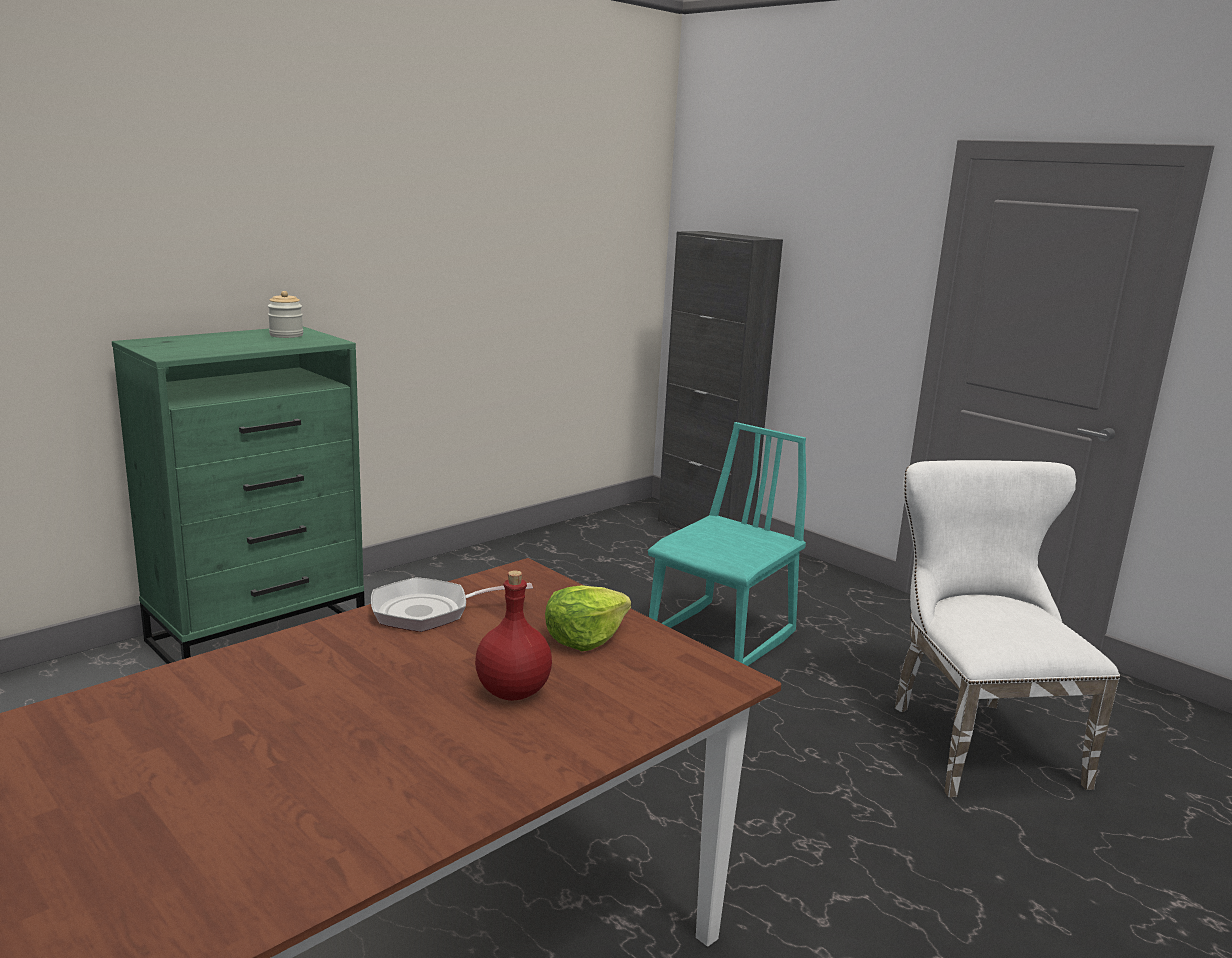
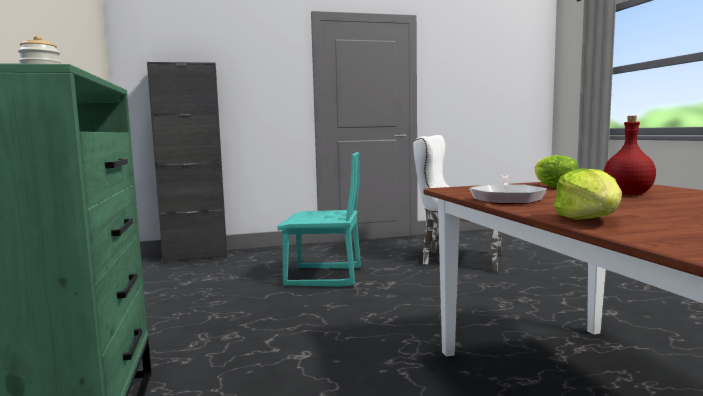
camera: 60 degrees left, 10 degrees down
turquoise chair [648,422,807,666] -> turquoise chair turned 120 degrees clockwise [277,152,361,287]
none -> lettuce [553,168,622,220]

